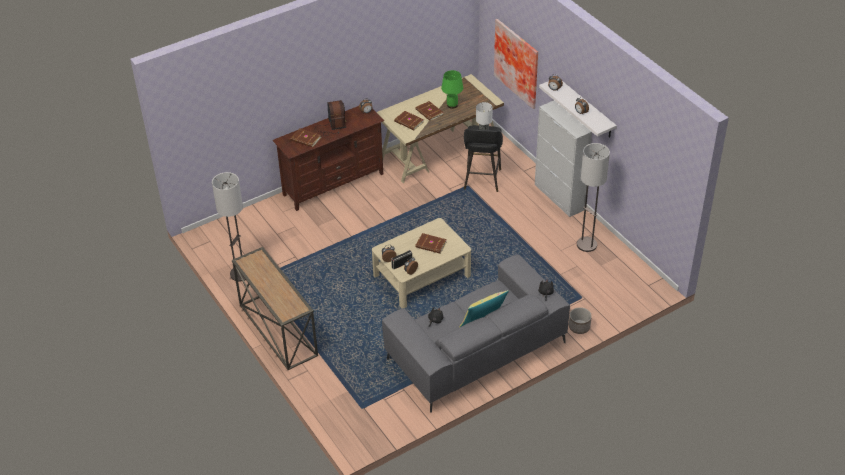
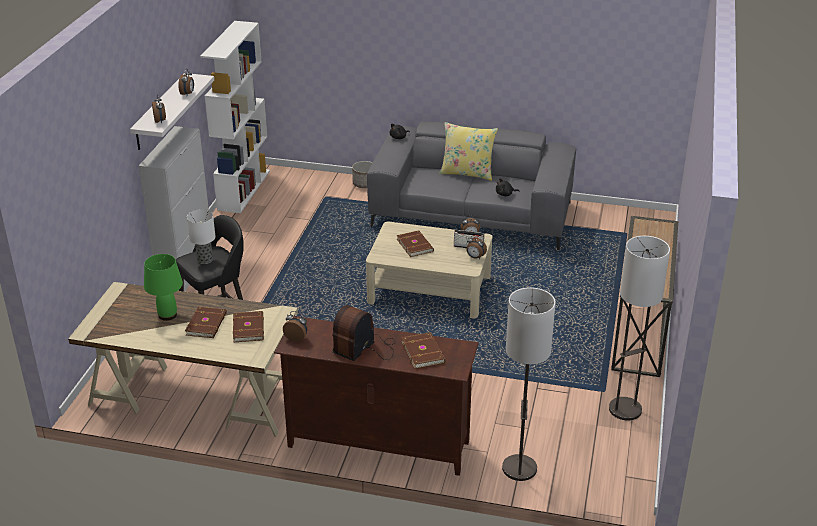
camera: 135 degrees left, 10 degrees down
picture [494,19,538,109] -> none
floor lamp [577,143,610,252] -> floor lamp moved to [502,287,556,481]
none -> white bookcase [200,21,270,213]

